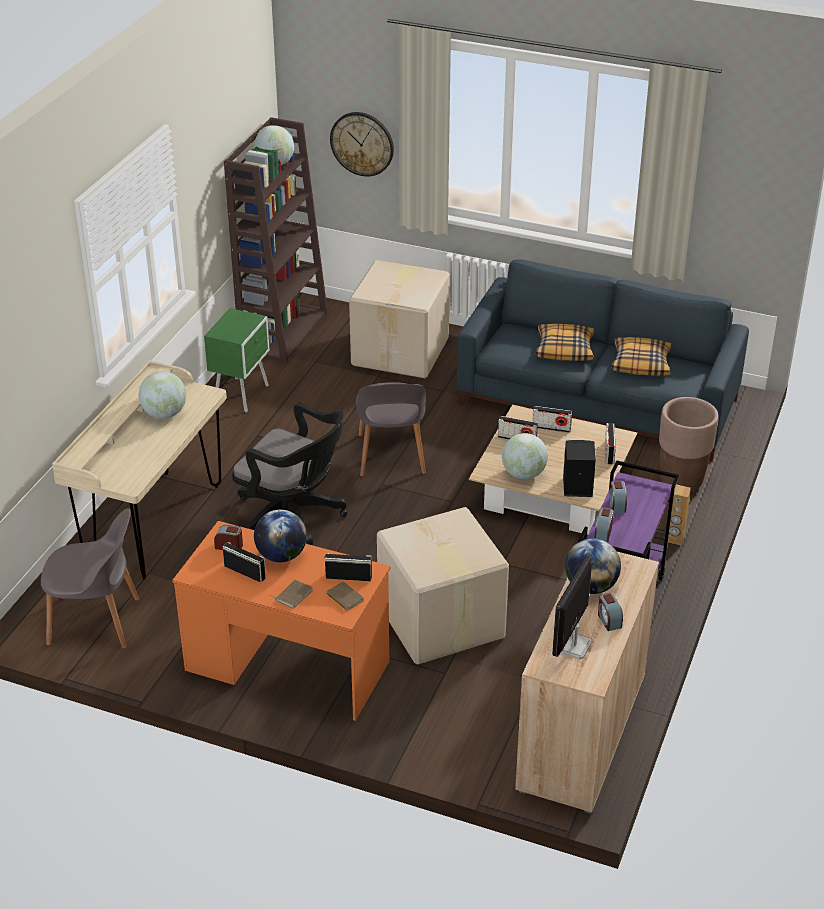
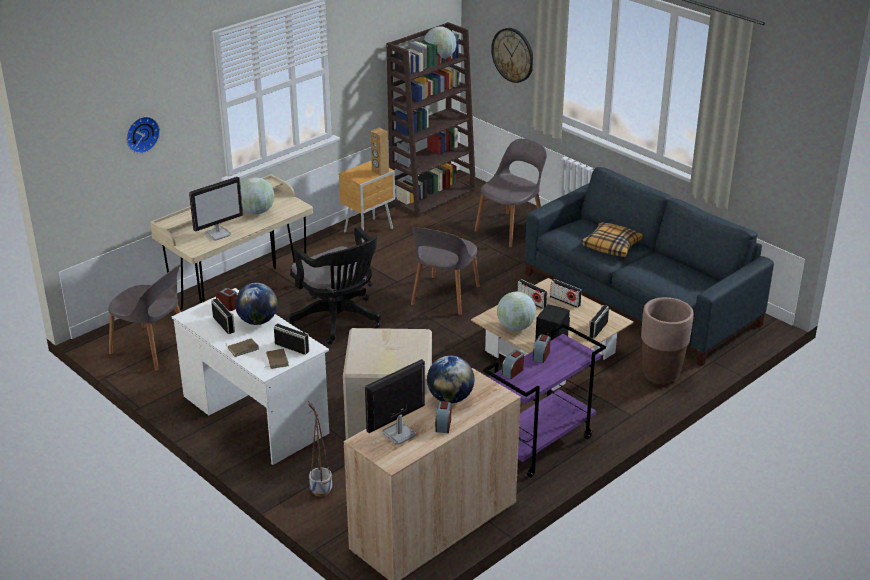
camera: 25 degrees right, 5 degrees down
orange desk [172,521,391,721] -> white desk [172,288,329,465]
green nightstand [204,308,269,412] -> brown nightstand [339,160,395,243]
cardboard box [349,260,450,378] -> grey chair [474,139,547,247]
pillow [611,337,672,376] -> none
brown speaker [665,484,691,545] -> brown speaker moved to [371,128,389,176]
none -> wall clock [126,117,160,154]
none -> monitor [189,177,243,241]
none -> planter [308,401,332,496]

